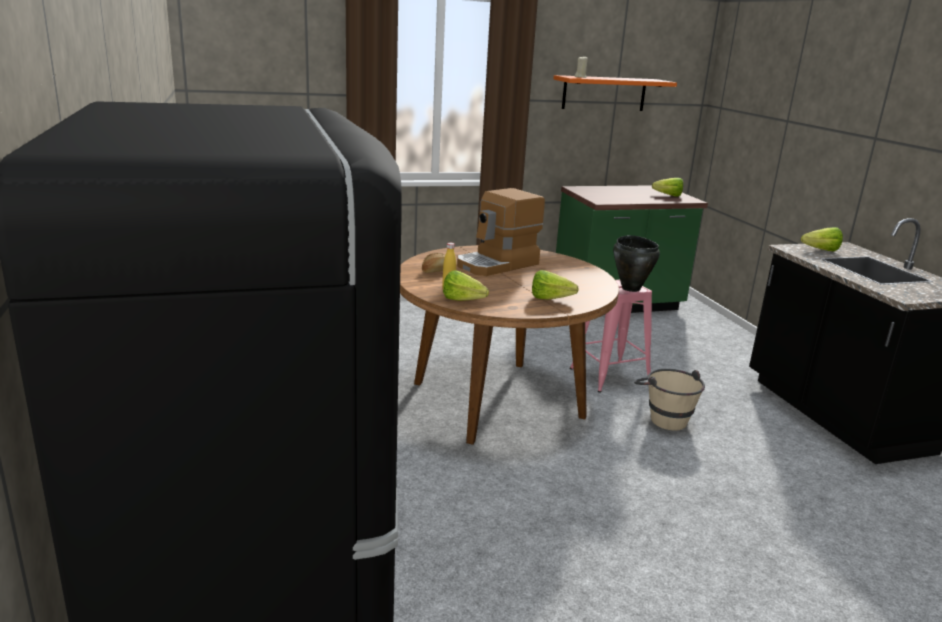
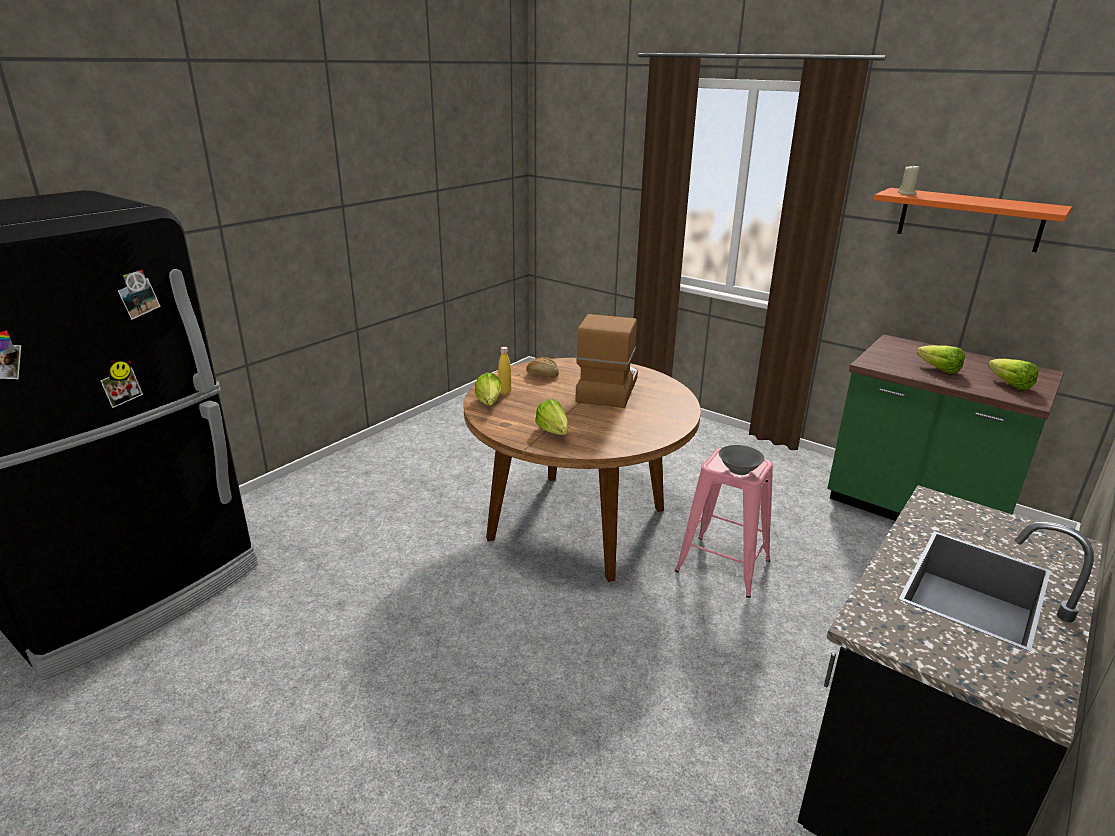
camera: 55 degrees right, 5 degrees up
coffee machine [457,188,545,276] -> coffee machine turned 90 degrees clockwise [575,314,638,408]
black cooking pot [613,235,660,292] -> grey bowl [719,445,765,475]
beige bucket [634,369,705,430] -> none
lettuce [801,227,843,252] -> lettuce moved to [917,345,965,374]

